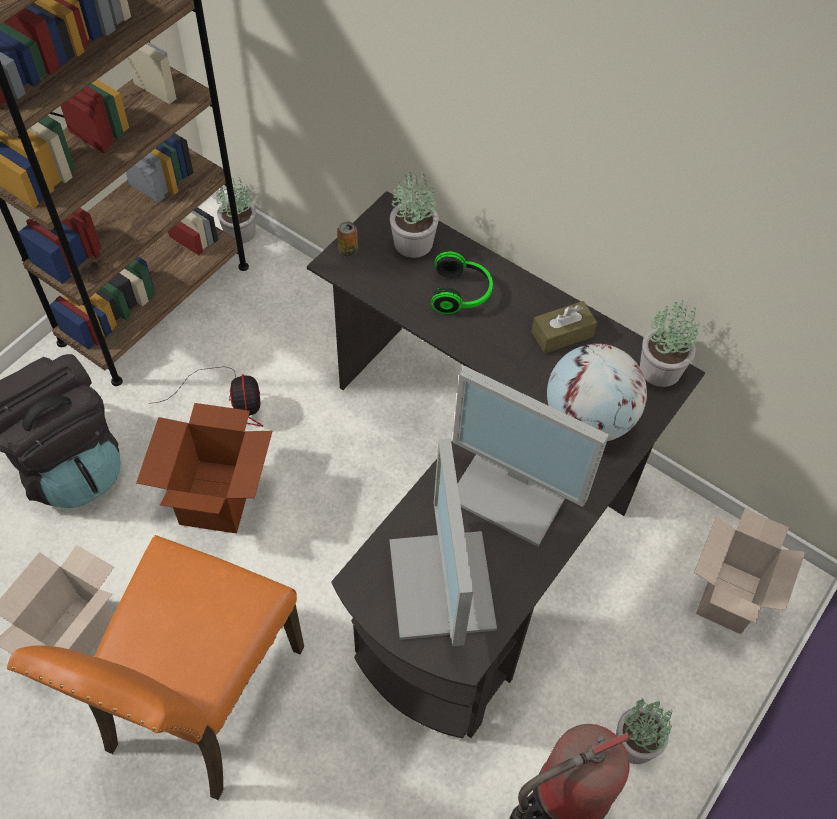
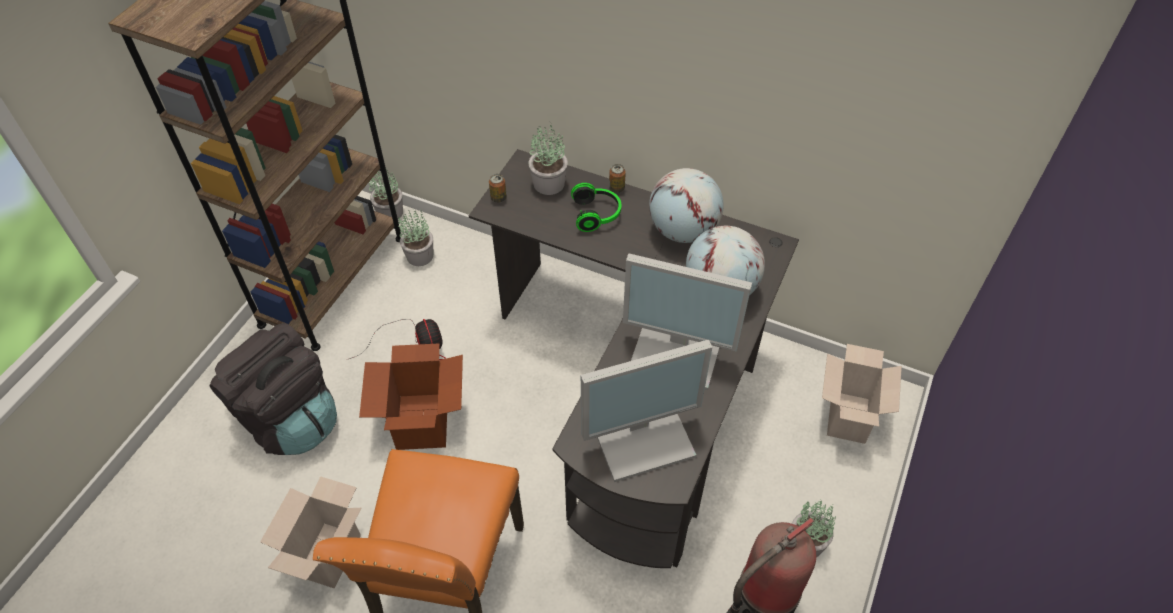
camera: 10 degrees left, 5 degrees down
monitor [390,438,497,646] -> monitor turned 90 degrees counterclockwise [581,339,712,482]
brown tissue box [532,301,597,353] -> globe [649,168,724,243]
potted plant [640,301,700,387] -> potted plant moved to [398,210,433,266]
none -> can [609,164,626,193]

